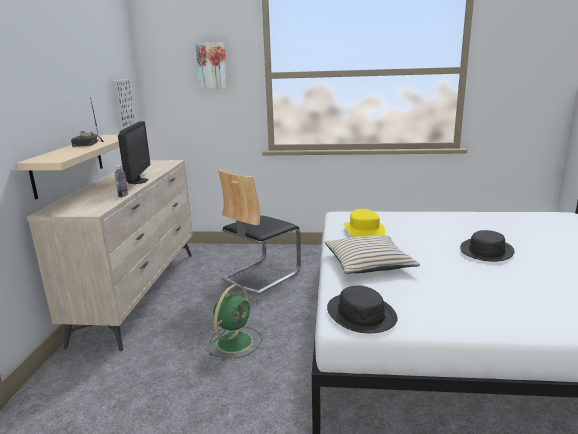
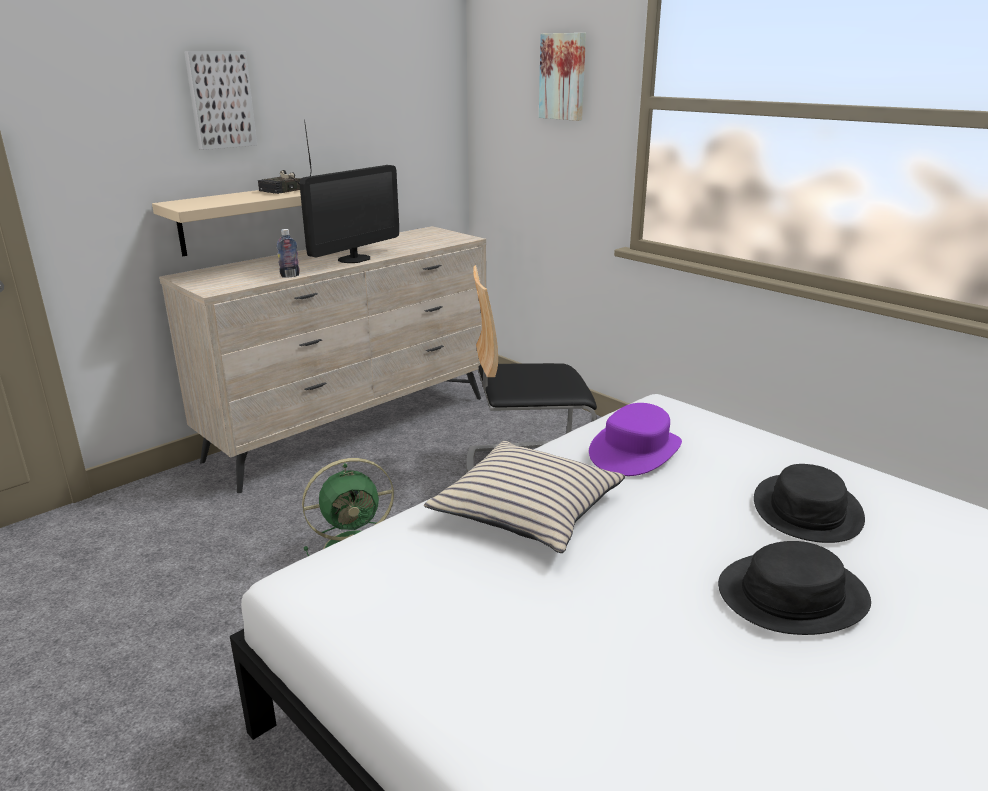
camera: 40 degrees right, 5 degrees up
picture [112,79,136,129] -> picture moved to [184,51,257,150]
black hat [327,285,398,333] -> black hat moved to [754,464,865,543]
yellow hat [344,209,385,237] -> purple hat [589,403,682,476]

